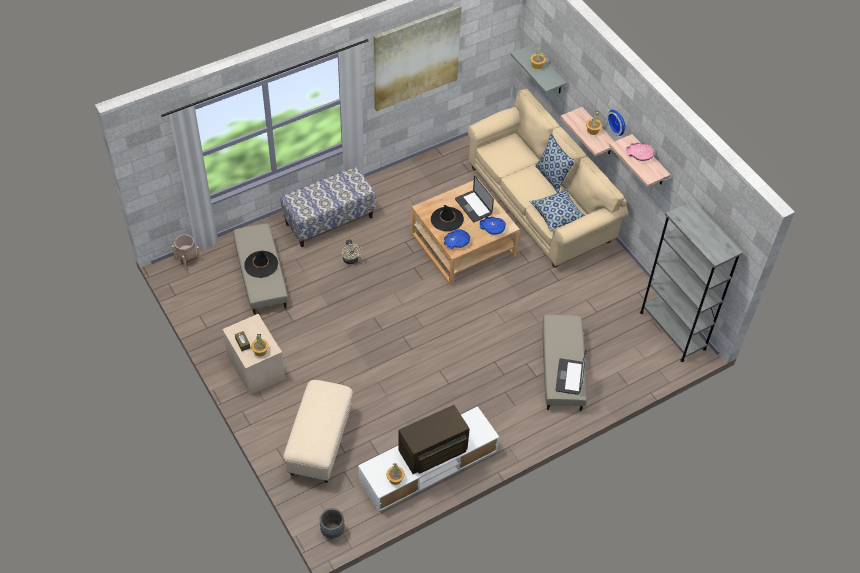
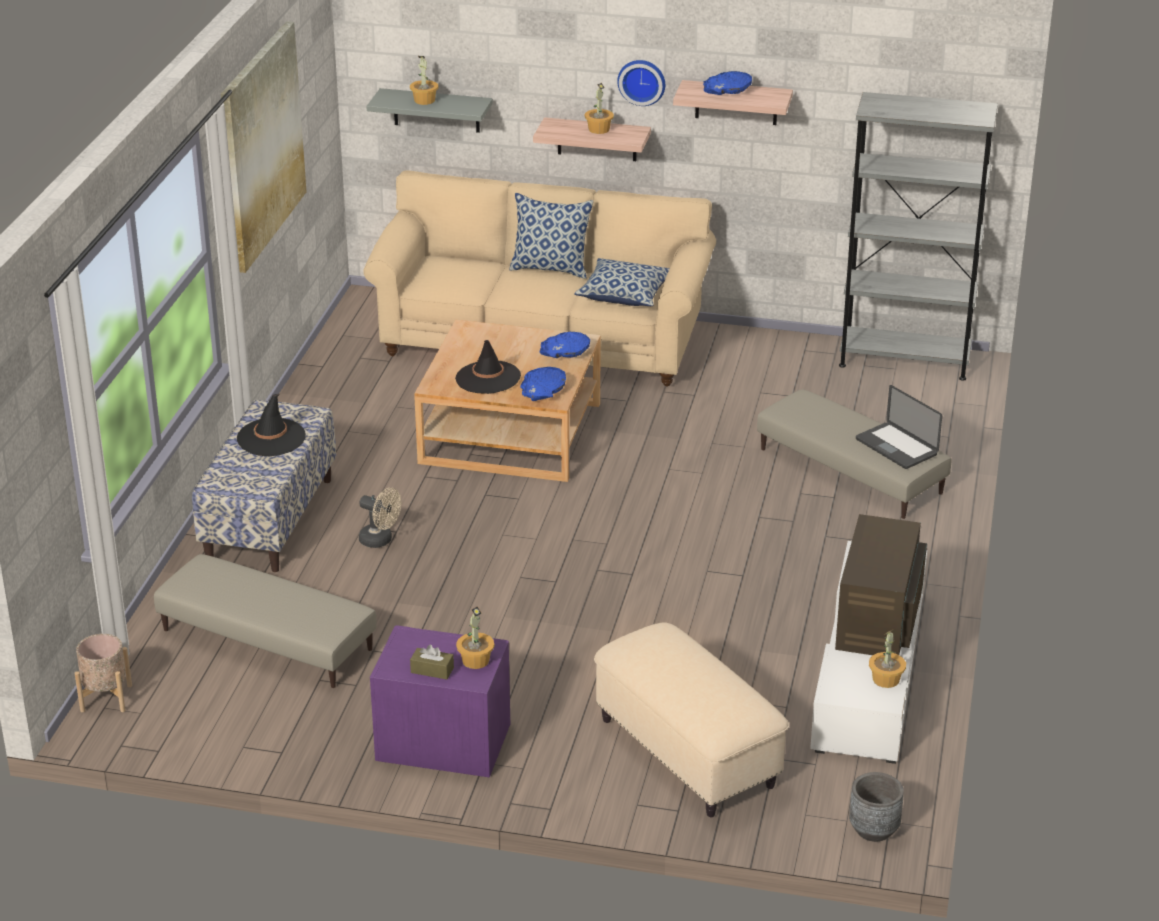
camera: 45 degrees left, 20 degrees down
beige nightstand [222,314,285,395] -> purple nightstand [370,625,510,777]
black hat [244,250,278,278] -> black hat moved to [237,393,306,456]
laptop [455,176,494,222] -> none
pink bowl [626,143,654,161] -> blue bowl [703,71,752,95]

